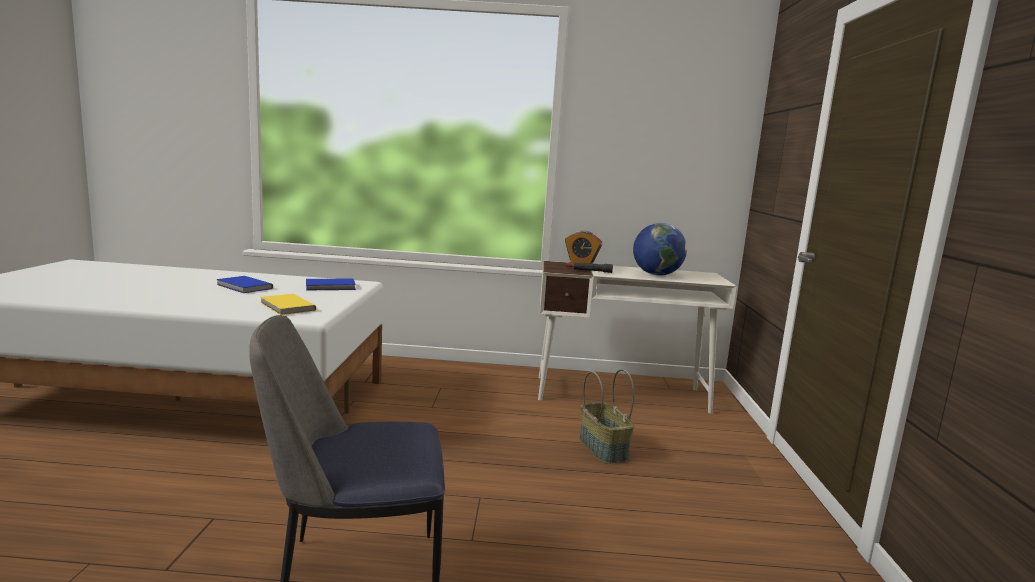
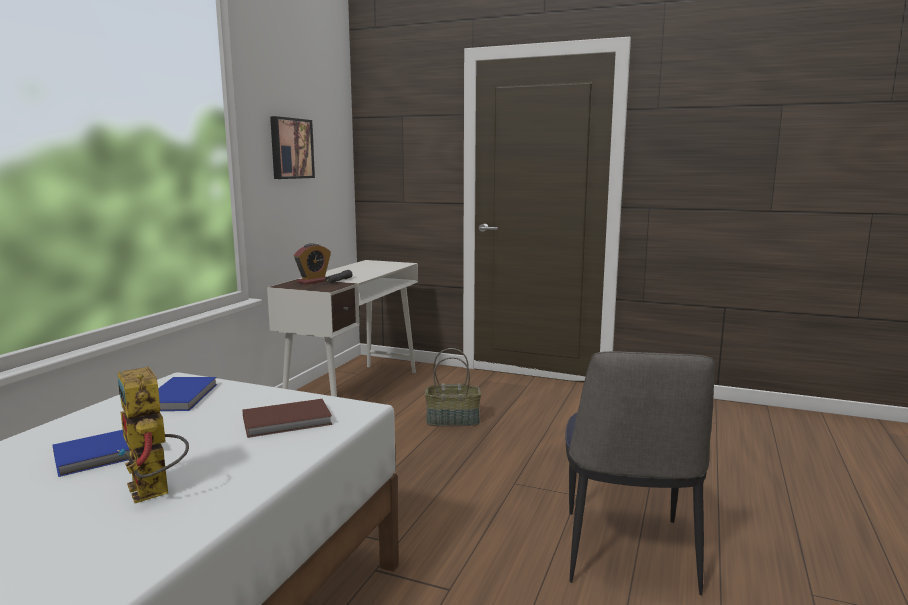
camera: 70 degrees left, 0 degrees up
yellow book [261,294,316,315] -> brown book [242,399,333,438]
globe [633,223,687,276] -> none
none -> toy robot [117,367,189,503]
none -> picture [270,116,315,179]

